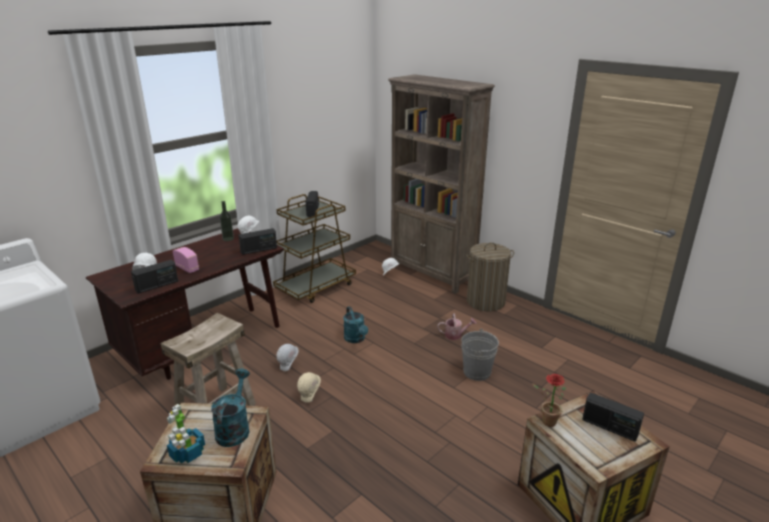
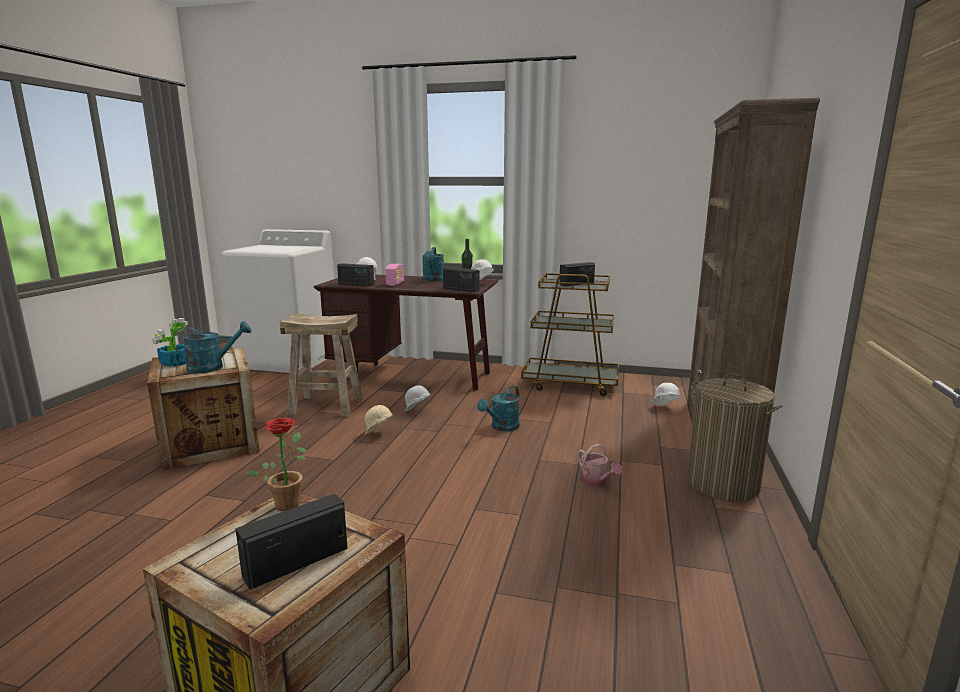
camera: 60 degrees right, 10 degrees down
grey bucket [461,329,499,381] -> none
radio [582,393,644,442] -> radio turned 45 degrees clockwise [236,494,347,589]
none -> turquoise watering can [422,247,444,281]

